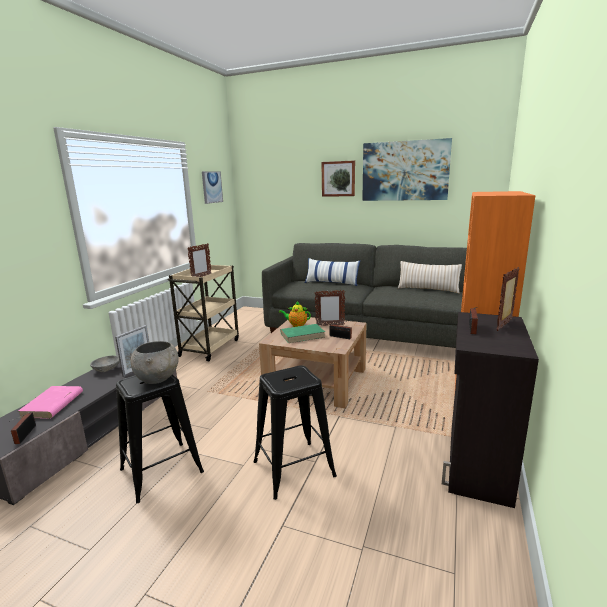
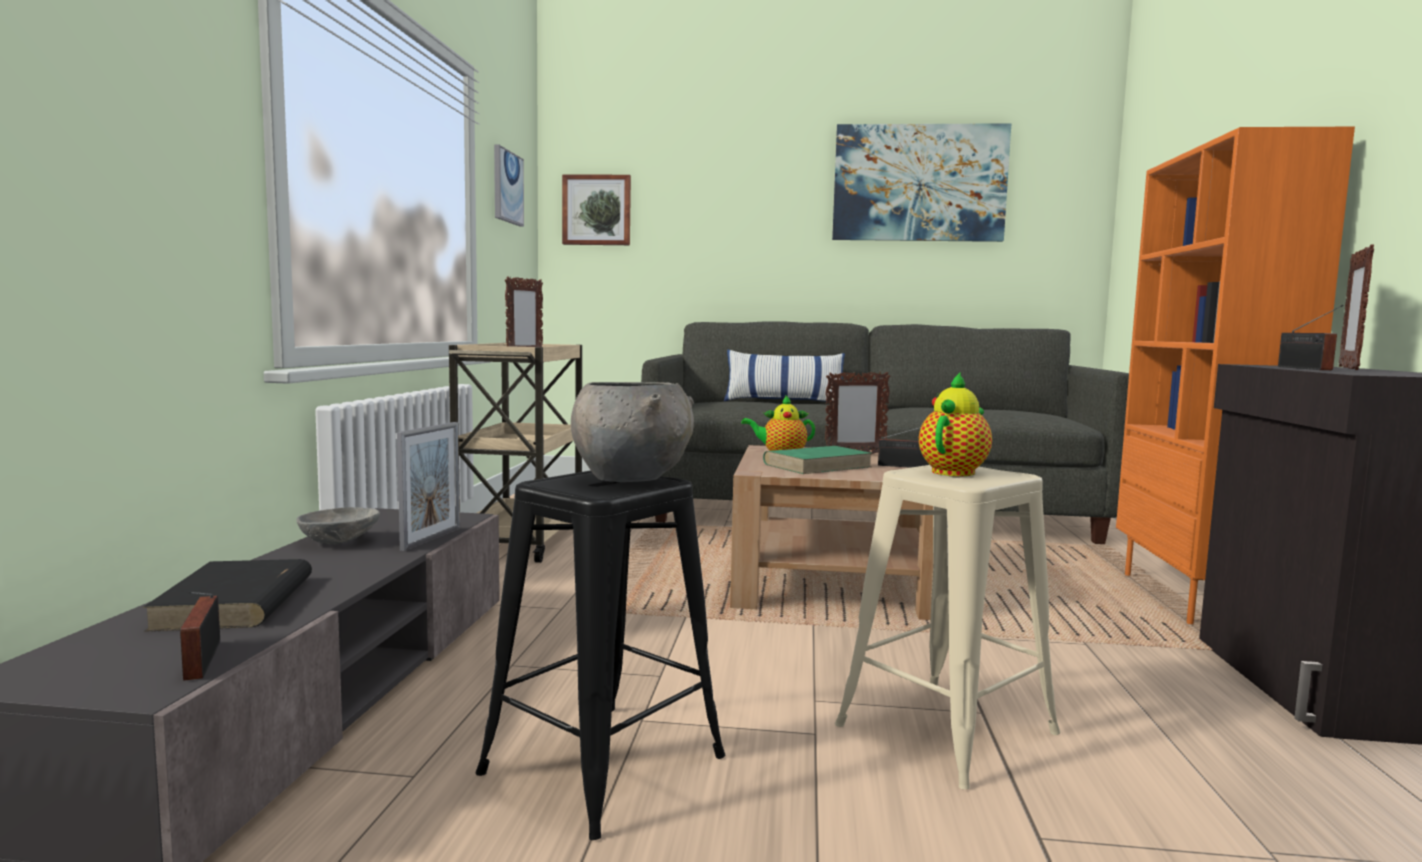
camera: 15 degrees left, 10 degrees down
pink book [18,386,83,419] -> black book [143,559,312,632]
black stool [254,366,337,500] -> beige stool [835,465,1060,789]
picture [321,160,355,197] -> picture moved to [562,175,631,245]
beige pillow [398,261,462,293] -> none
none -> teapot [919,372,992,476]

